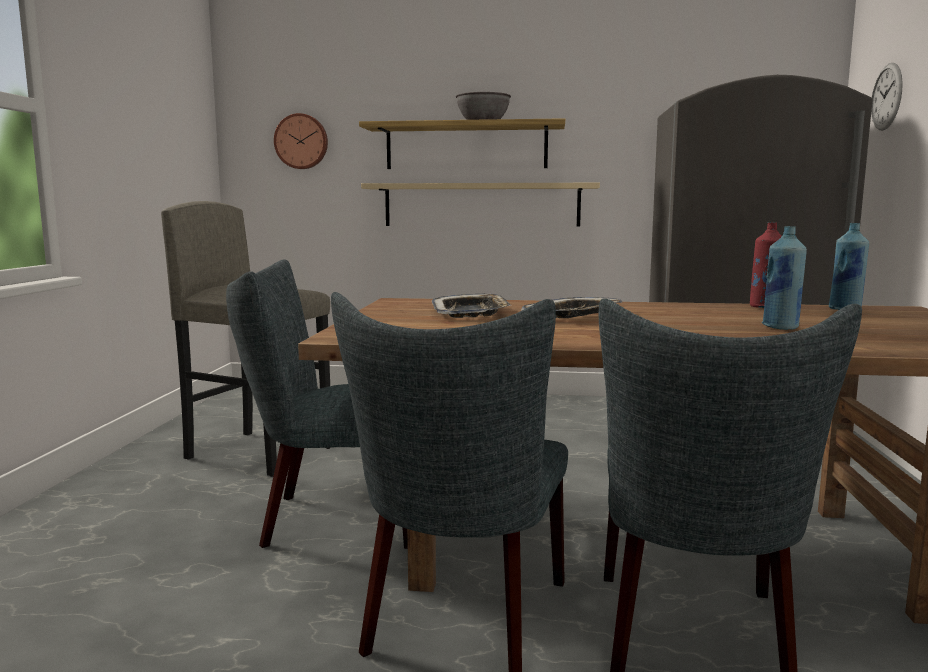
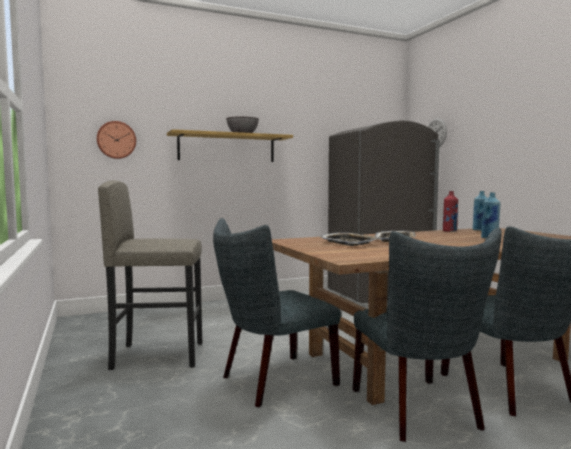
camera: 30 degrees left, 5 degrees down
beige shelf [361,183,600,227] -> none

